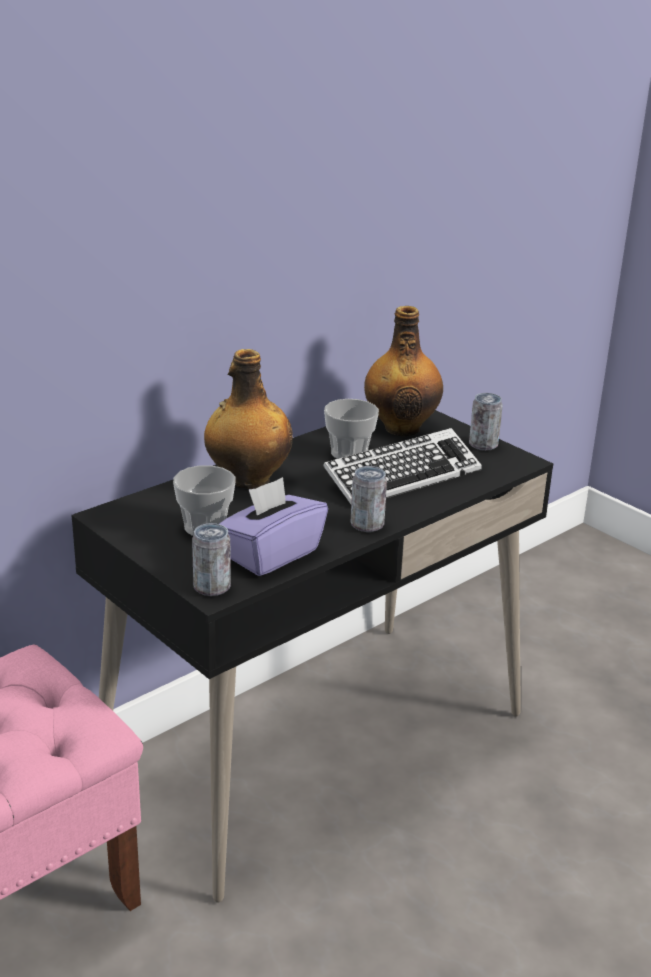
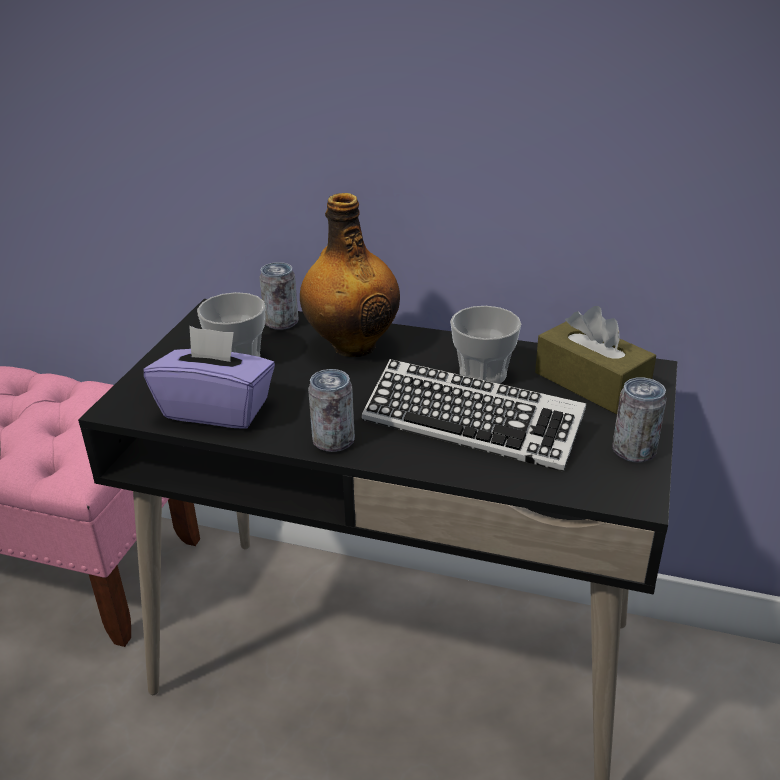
camera: 60 degrees right, 5 degrees up
can [192,523,231,596] -> can moved to [259,262,299,330]
bottle [364,306,443,437] -> brown tissue box [535,306,656,414]

